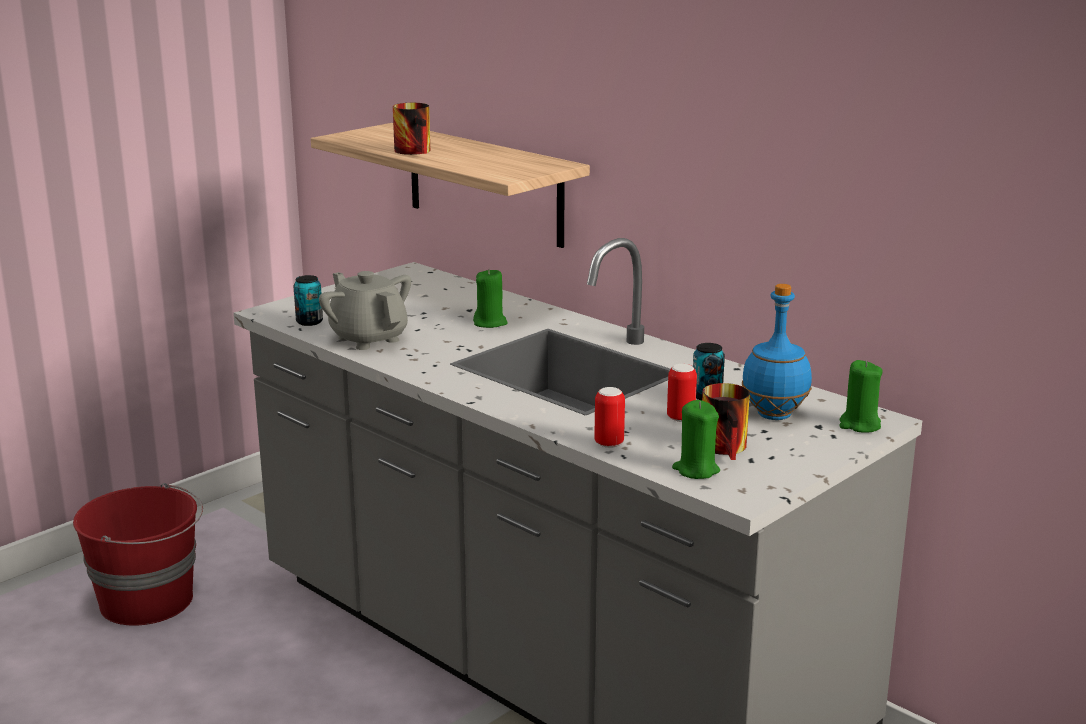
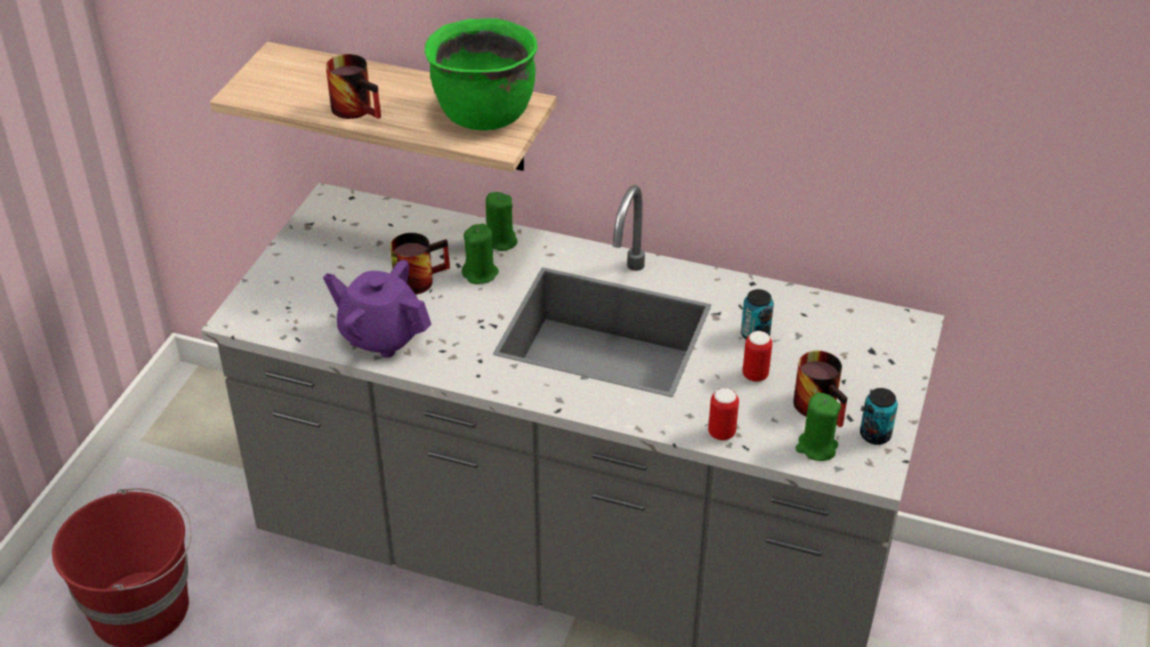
camera: 25 degrees left, 20 degrees up
can [293,275,323,326] -> can moved to [860,388,898,445]
grey teapot [319,271,411,350] -> purple teapot [323,260,432,358]
blue bottle [742,284,812,420] -> none
green candle [839,360,883,433] -> green candle moved to [486,192,518,251]
none -> mug [390,233,450,295]
none -> green cooking pot [425,18,538,131]

